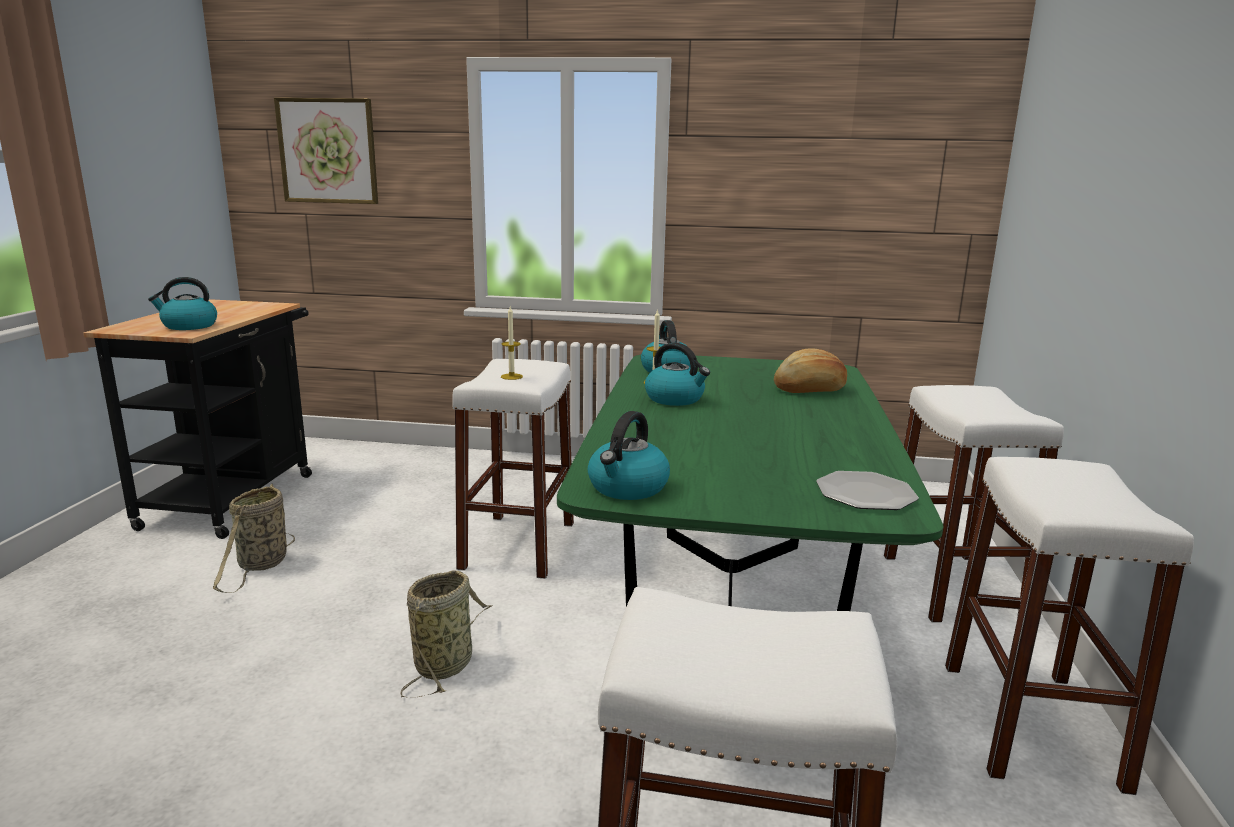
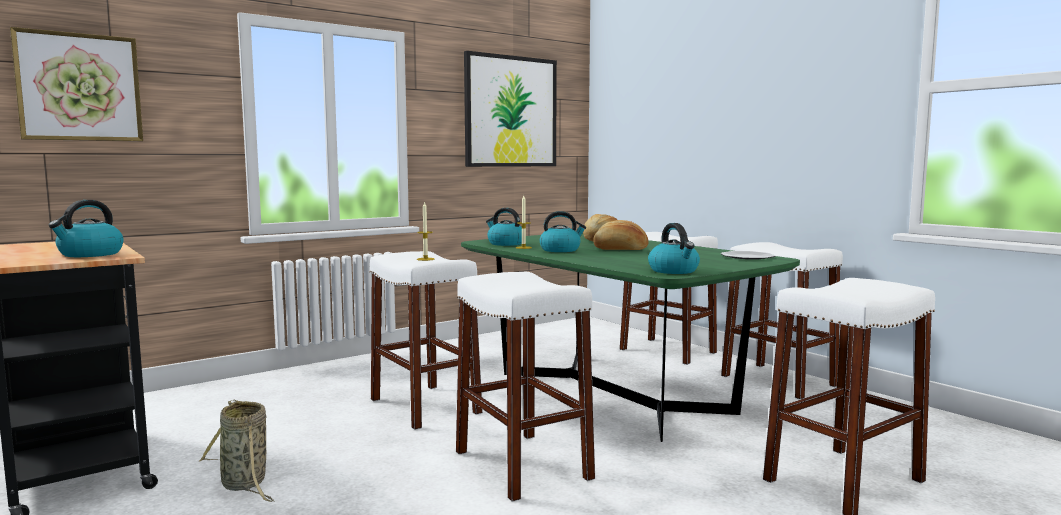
camera: 45 degrees left, 10 degrees down
basket [400,571,493,698] -> white stool [456,272,595,502]
none -> picture [464,51,557,167]
none -> bread [593,220,649,250]

